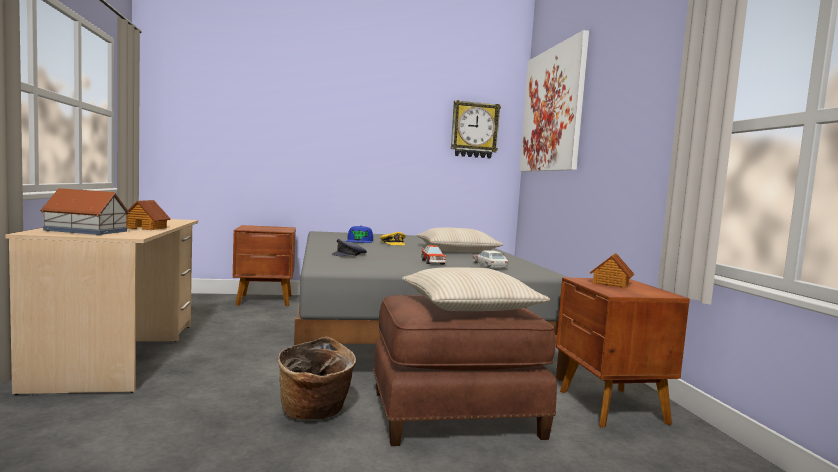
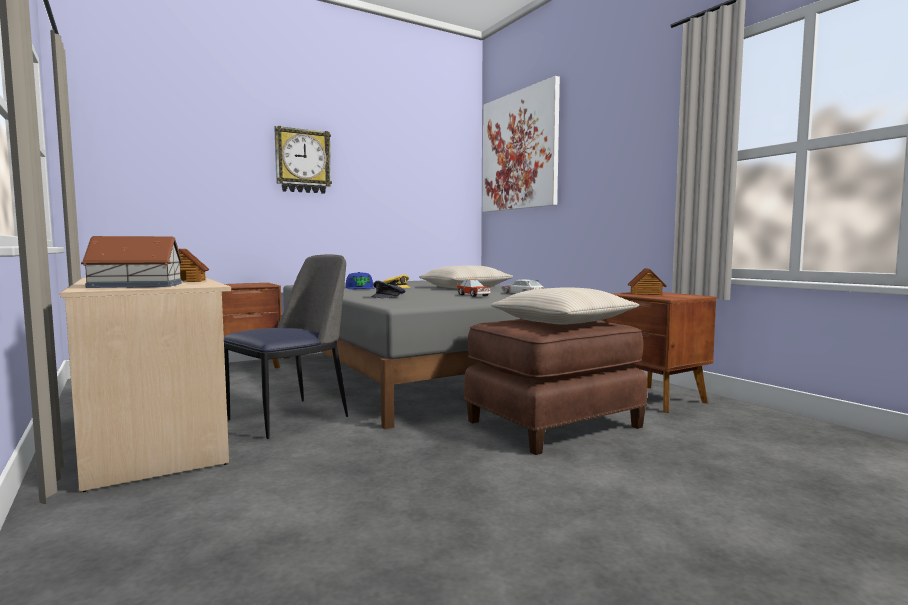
camera: 20 degrees left, 0 degrees up
basket [278,337,356,420] -> none
wall clock [451,100,501,159] -> wall clock moved to [274,126,332,194]
none -> chair [224,255,348,439]

